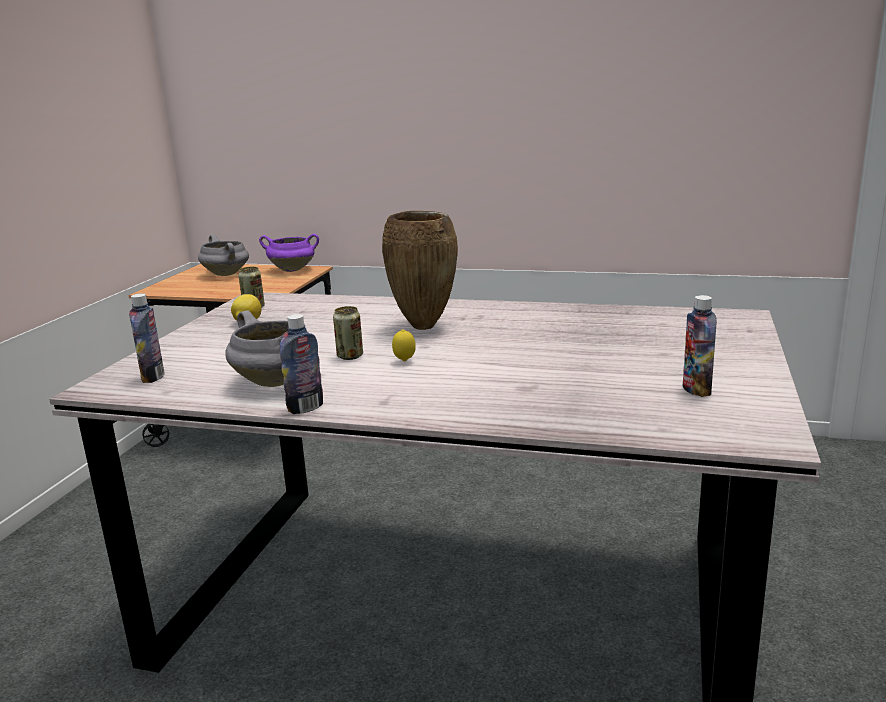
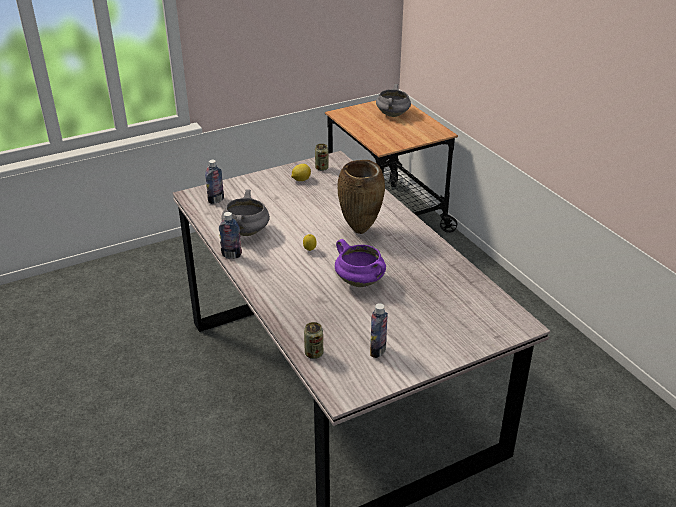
camera: 45 degrees right, 15 degrees up
purple cooking pot [259,234,319,272] -> purple cooking pot moved to [335,239,386,287]
can [333,306,363,360] -> can moved to [304,322,323,359]

